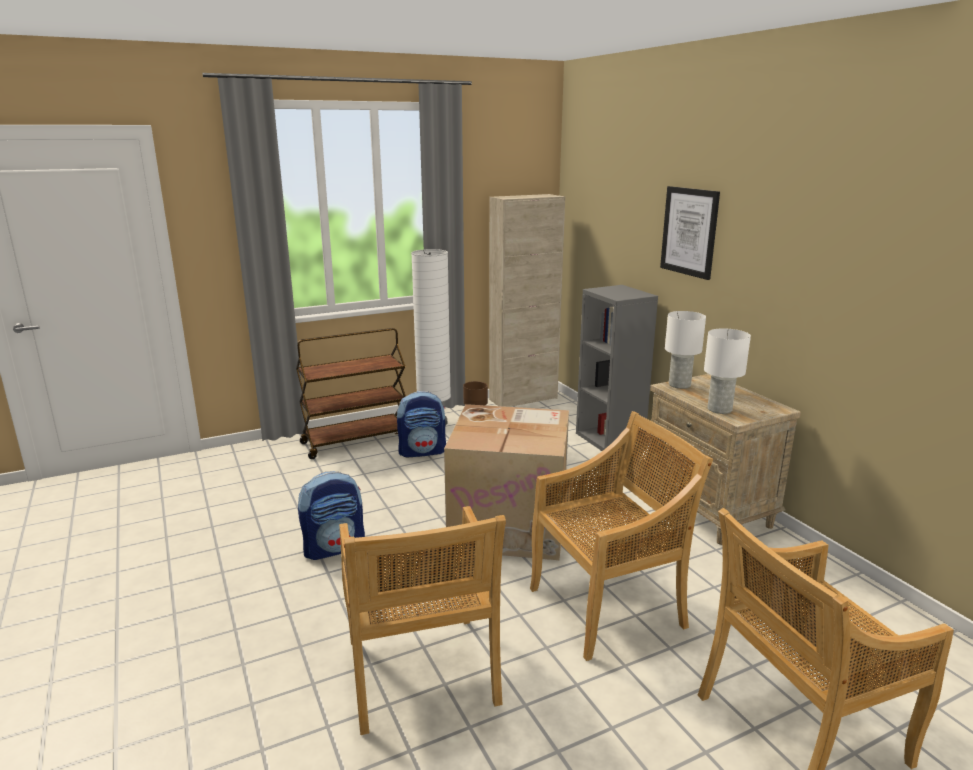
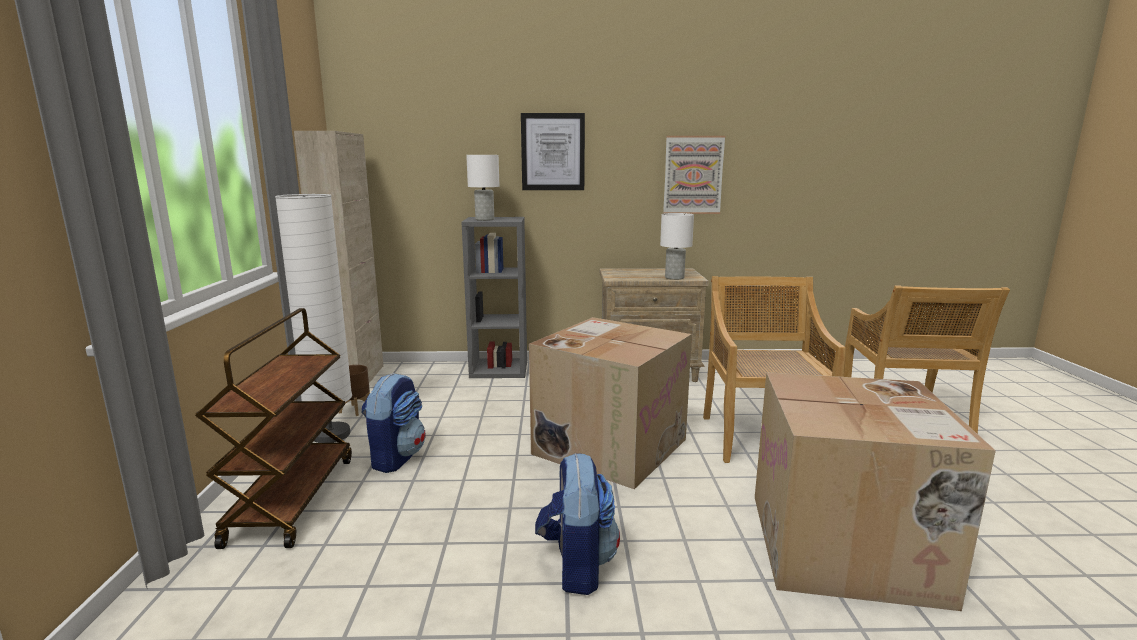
camera: 65 degrees left, 5 degrees down
beige chair [339,506,506,735] -> cardboard box [755,372,996,611]
white table lamp [665,311,706,389] -> white table lamp moved to [466,155,500,221]
none -> picture [663,136,725,214]

